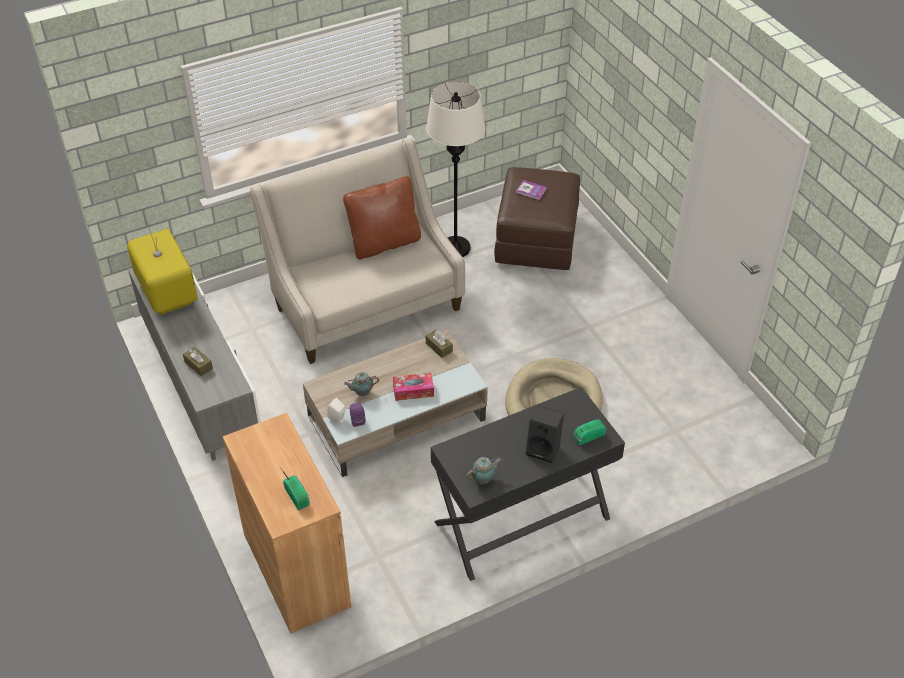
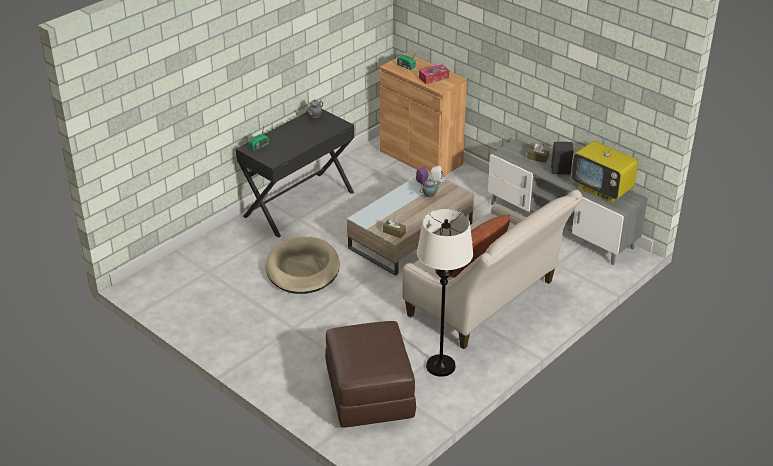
camera: 160 degrees right, 10 degrees down
tissue box [393,373,434,401] -> tissue box moved to [419,64,449,84]
book [516,180,547,200] -> none
black speaker [526,405,564,463] -> black speaker moved to [551,142,574,175]

